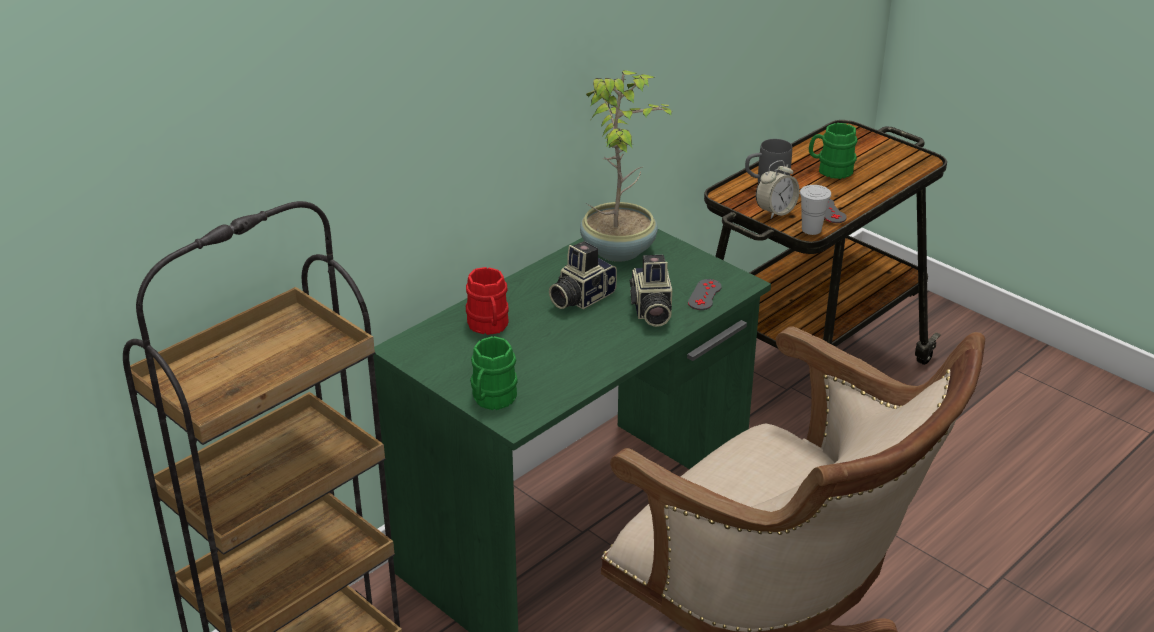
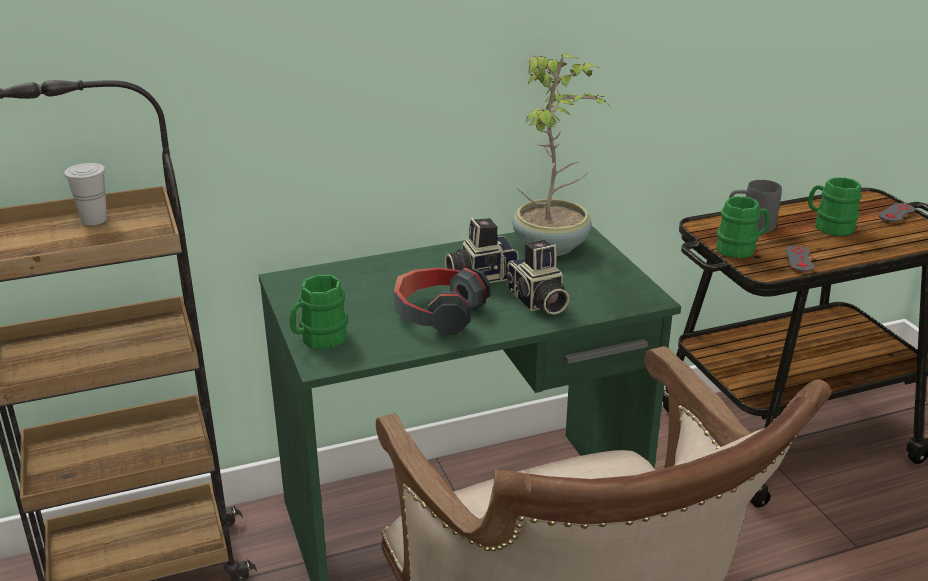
camera: 25 degrees right, 5 degrees down
red mug [466,267,509,335] -> none
camera [630,255,672,327] -> camera turned 45 degrees counterclockwise [505,240,569,315]
grey game controller [688,279,722,310] -> grey game controller moved to [879,203,915,222]
alarm clock [756,160,800,219] -> green mug [716,196,770,258]
white cup [800,185,831,235] -> white cup moved to [64,163,107,225]
none -> headphones [394,267,491,335]

